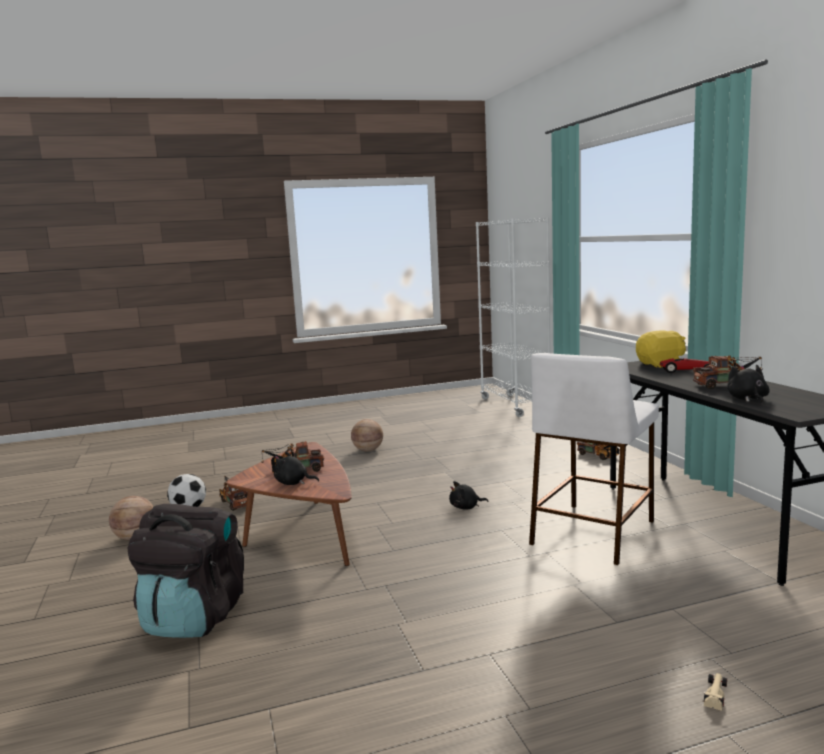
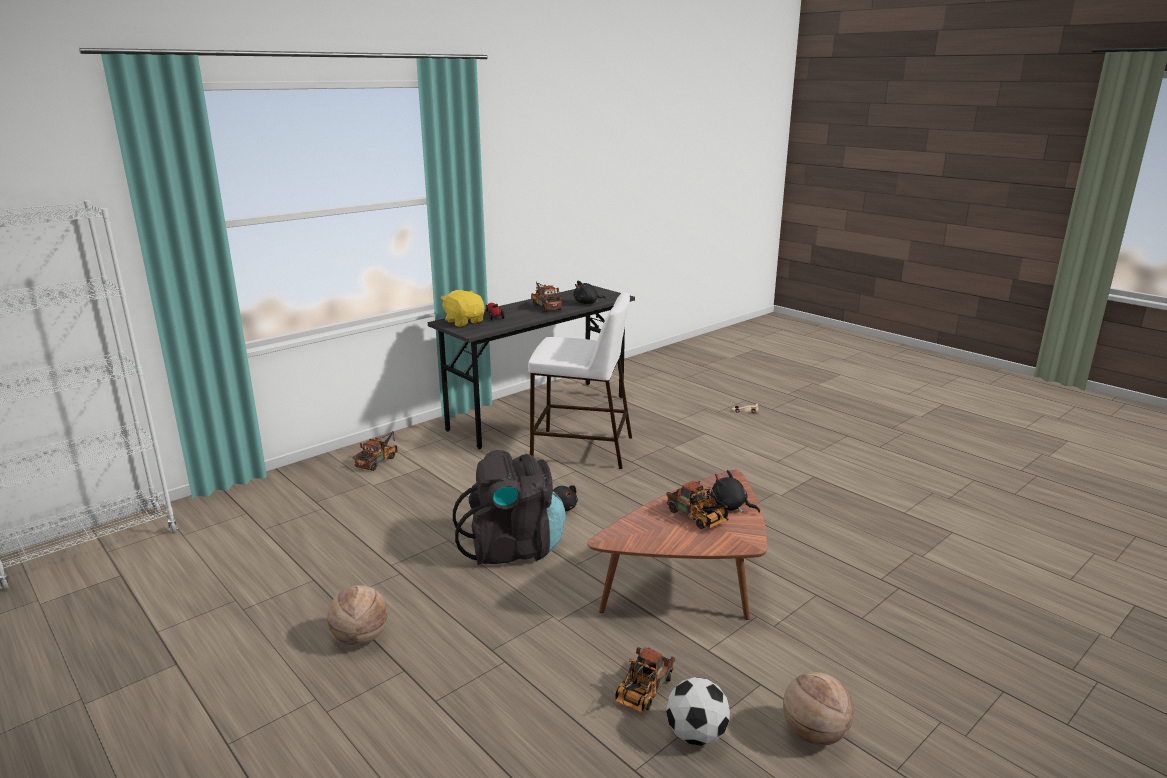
camera: 115 degrees left, 10 degrees up
black backpack [127,504,244,638] -> black backpack moved to [453,450,566,565]
black plush toy [274,451,319,485] -> black plush toy turned 135 degrees clockwise [711,470,760,513]

